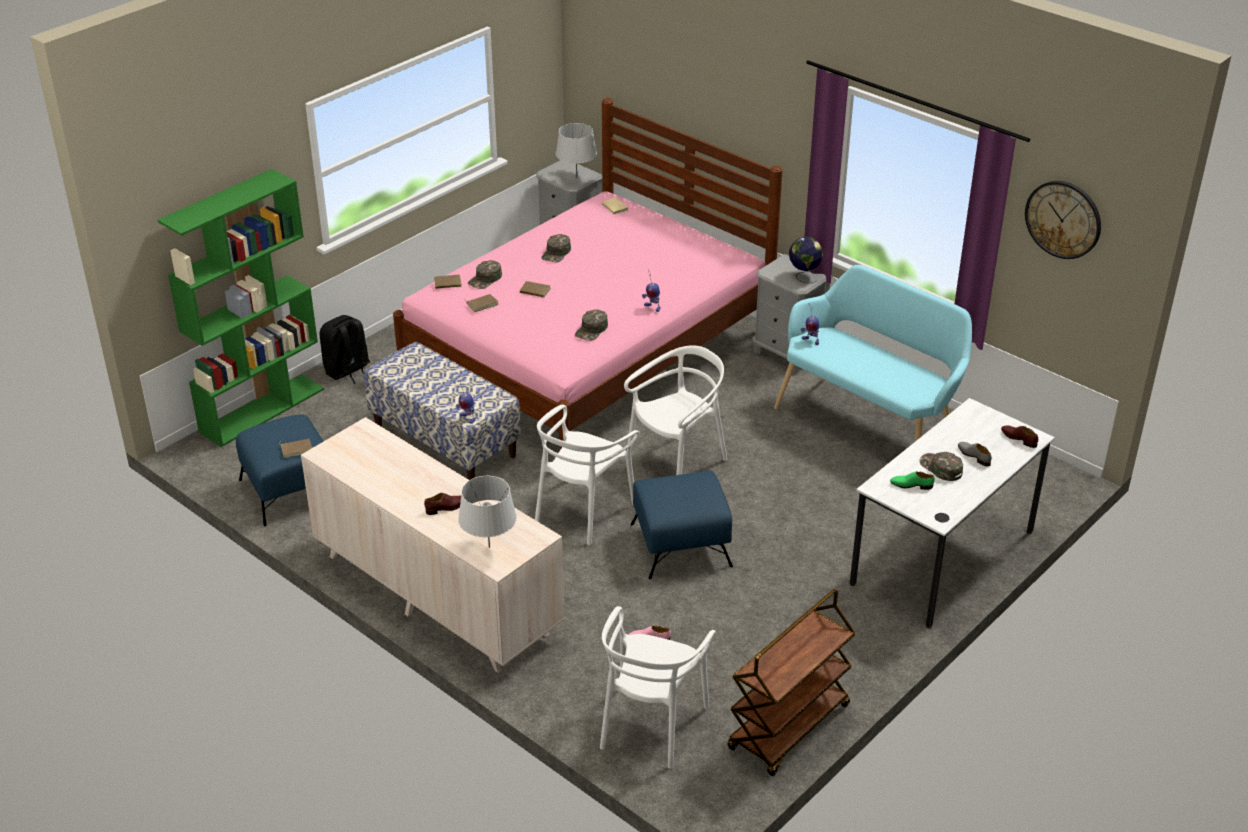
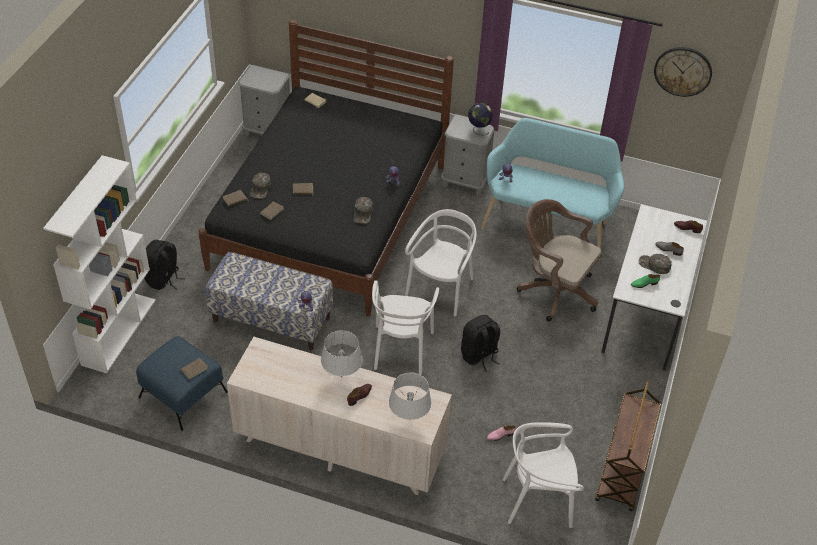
camera: 25 degrees left, 10 degrees up
green bookcase [157,169,324,447] -> white bookcase [43,155,156,373]
pink bed [393,98,783,450] -> black bed [198,20,454,317]
green cap [541,234,571,262] -> none
grey table lamp [556,123,597,176] -> grey table lamp moved to [321,330,362,376]
white chair [600,606,716,769] -> white chair turned 90 degrees clockwise [502,422,584,528]
blue ottoman [631,471,733,579] -> black backpack [461,315,500,372]
none -> brown office chair [517,199,602,321]

